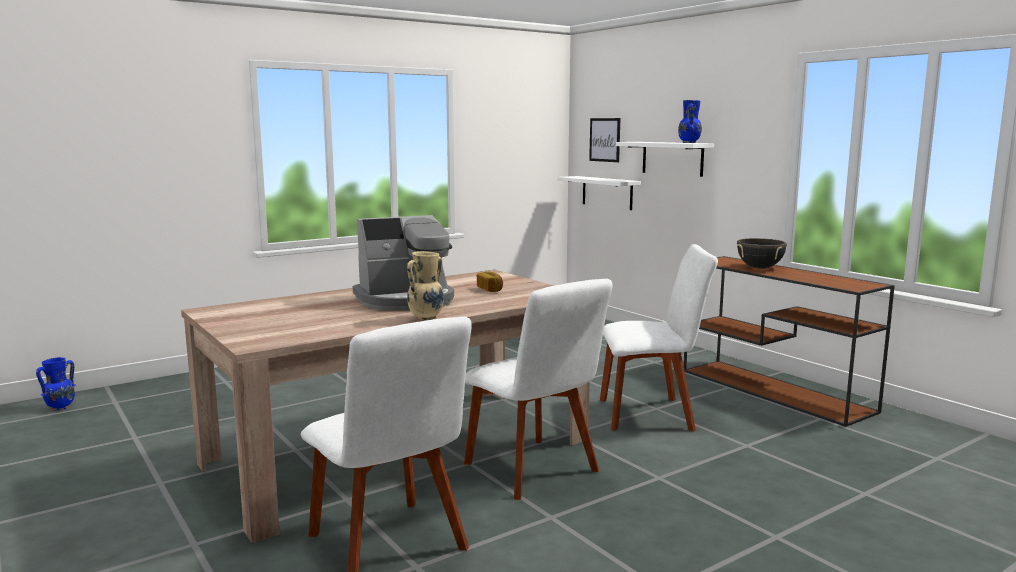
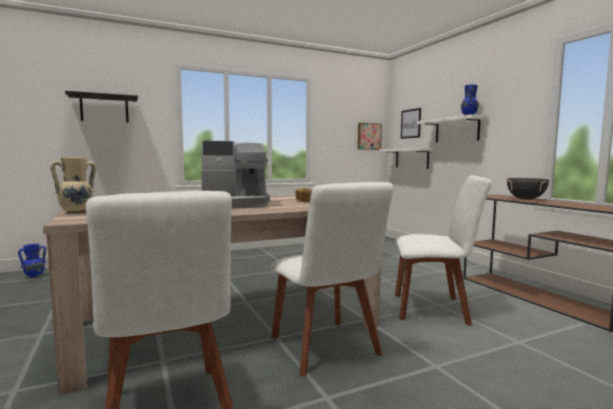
camera: 10 degrees right, 5 degrees down
beige vase [407,251,444,320] -> beige vase moved to [51,157,96,213]
none -> black shelf [65,91,138,123]
none -> picture [358,123,382,150]

